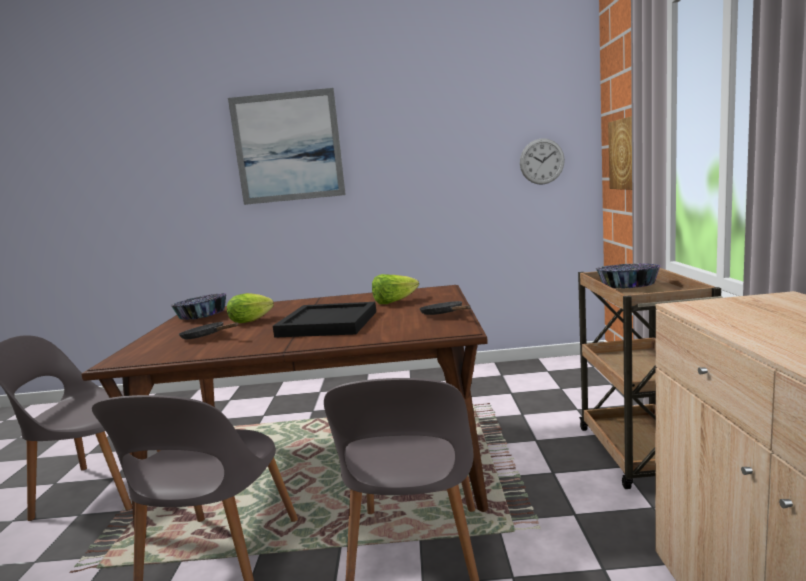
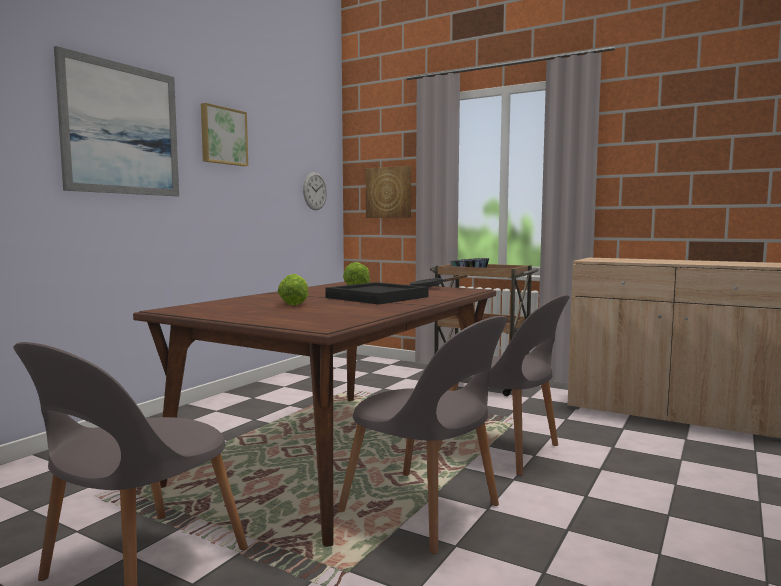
camera: 60 degrees left, 5 degrees down
bowl [170,293,227,320] -> none
black frying pan [179,322,238,339] -> none
none -> picture [201,103,248,166]

